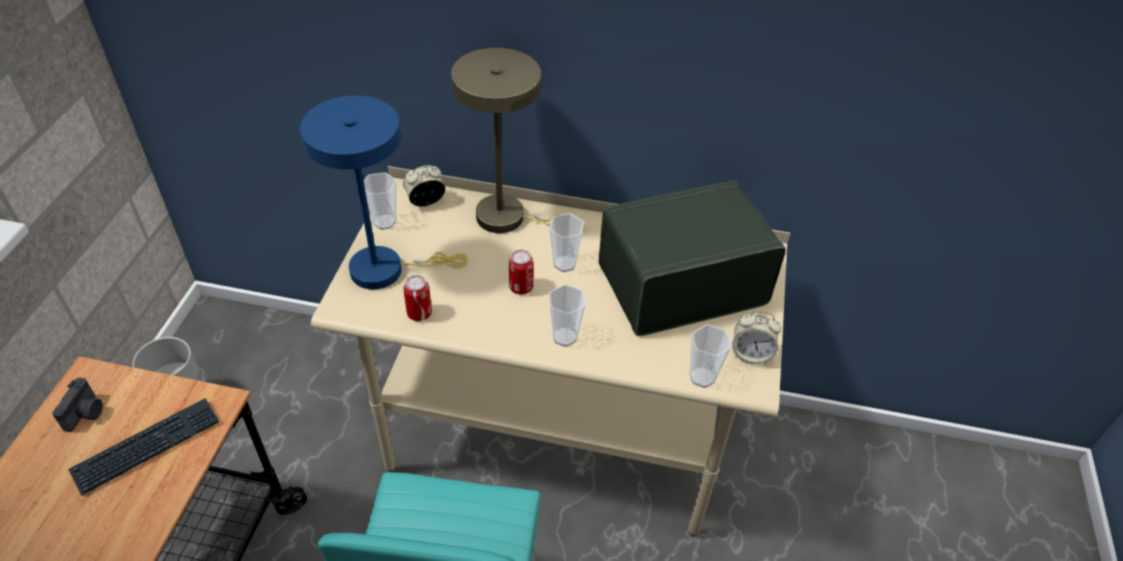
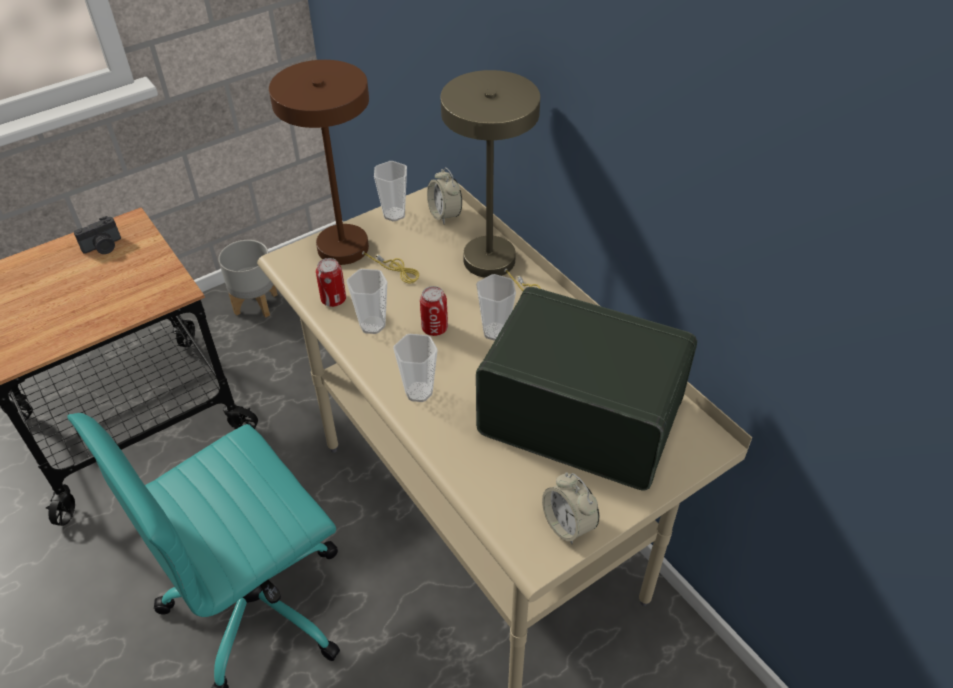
camera: 45 degrees right, 0 degrees up
keyboard [68,398,220,496] -> none
blue table lamp [300,96,468,289] -> brown table lamp [269,60,419,283]
alarm clock [403,165,445,206] -> alarm clock turned 135 degrees counterclockwise [427,167,462,225]
cup [690,324,732,388] -> cup moved to [346,269,387,334]

